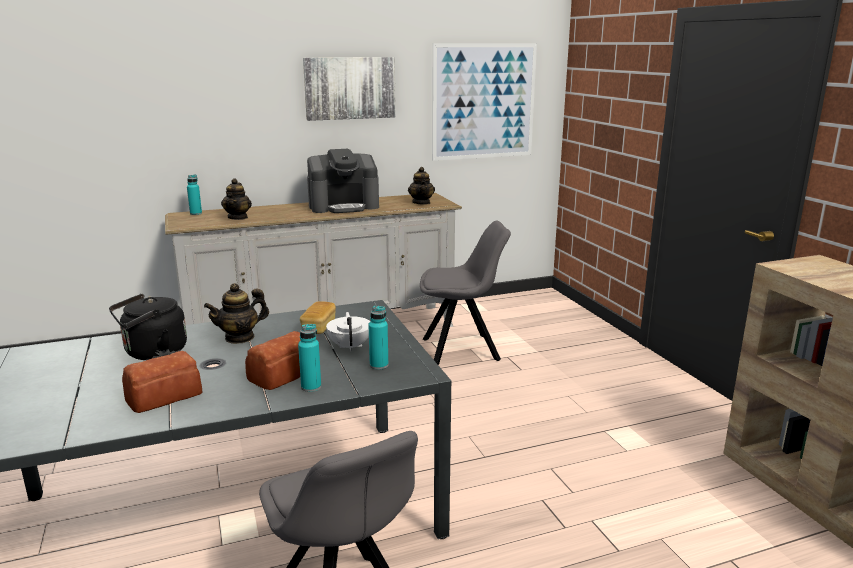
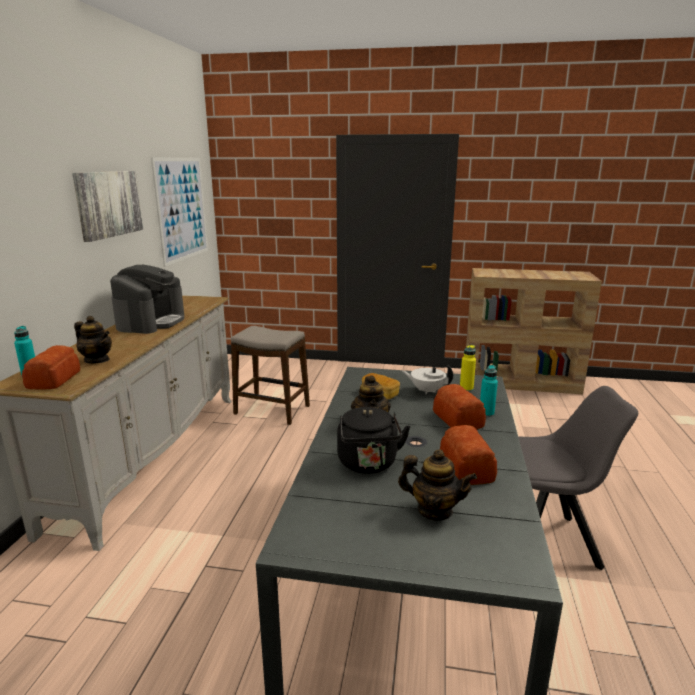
camera: 60 degrees left, 0 degrees up
turquoise bottle [368,306,388,370] -> yellow bottle [460,345,476,392]
teapot [408,167,435,205] -> teapot moved to [398,449,477,521]
grey chair [420,221,511,365] -> stool [231,326,310,425]
none -> bread [22,345,80,389]

